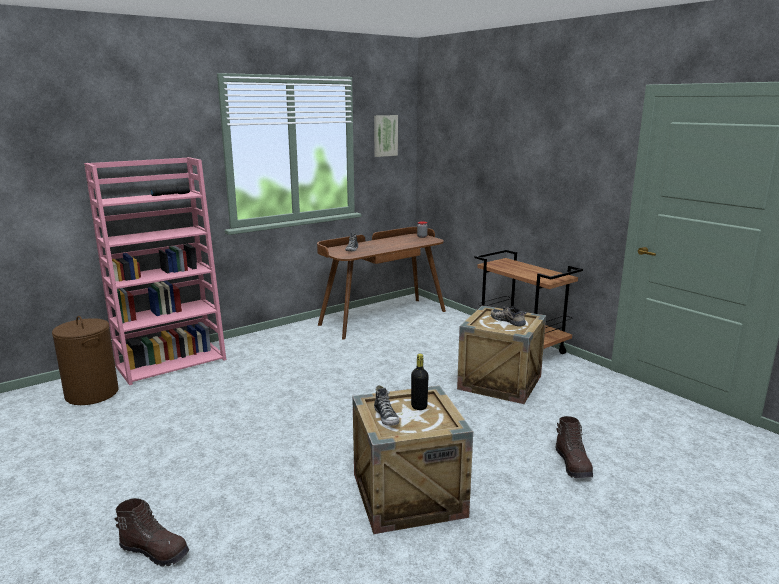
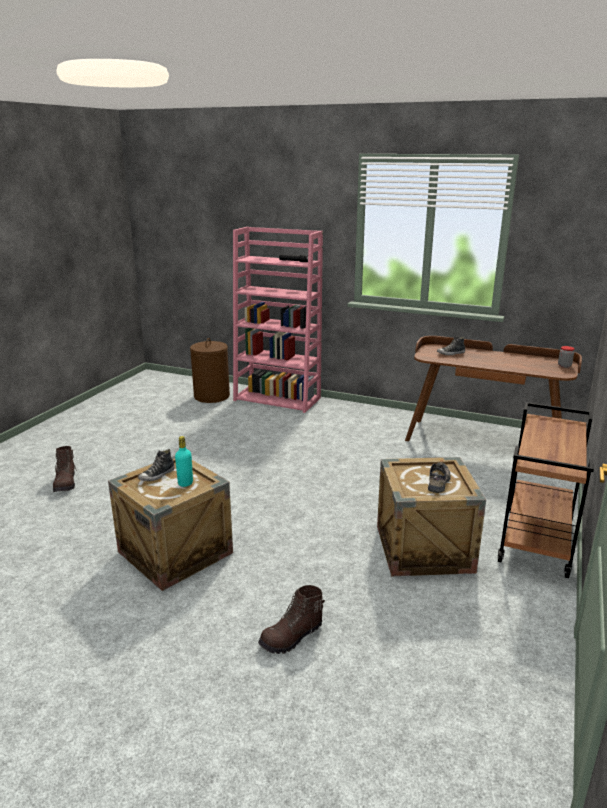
camera: 60 degrees right, 5 degrees up
picture [374,115,398,157] -> none
black bottle [411,354,429,410] -> turquoise bottle [175,436,193,487]

